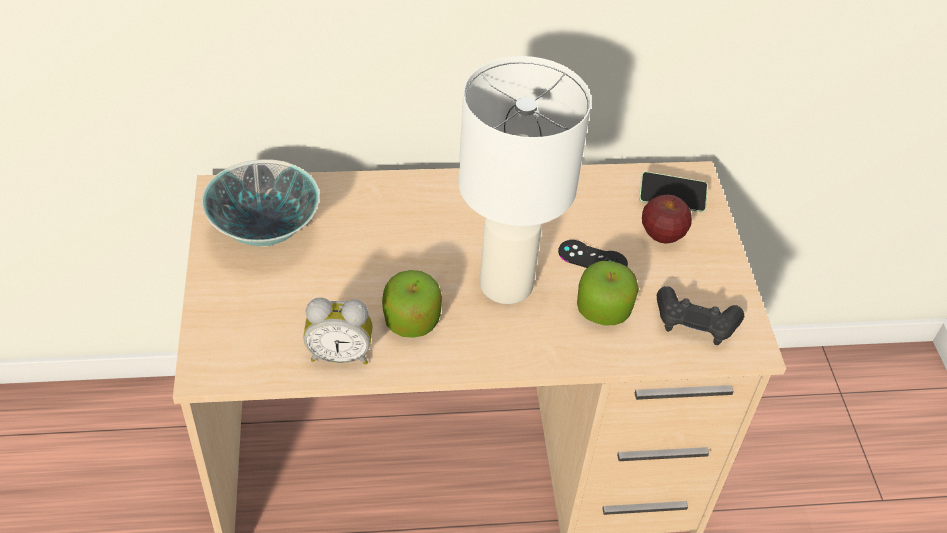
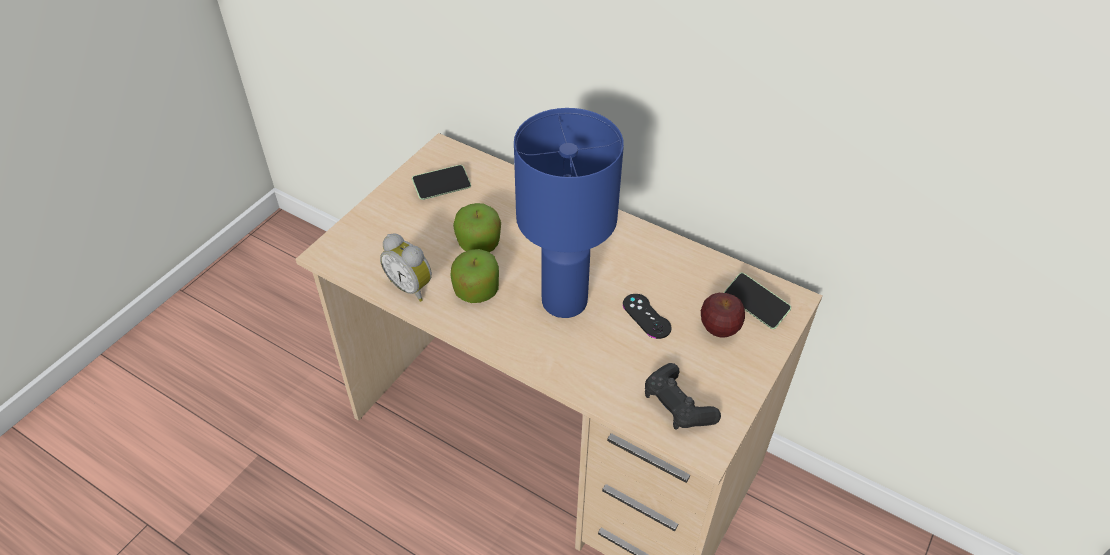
camera: 40 degrees right, 0 degrees up
bowl [202,159,319,247] -> phone [412,165,471,200]
white table lamp [458,56,592,304] -> blue table lamp [514,108,624,318]
apple [577,261,639,326] -> apple moved to [453,203,501,252]

